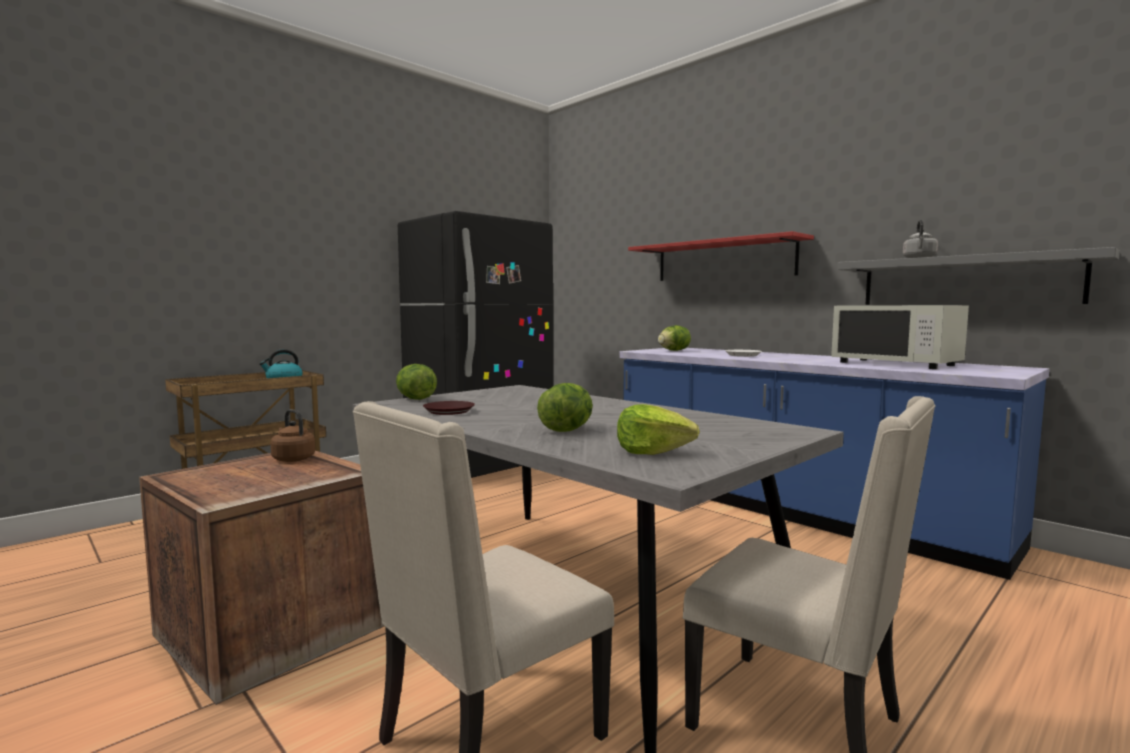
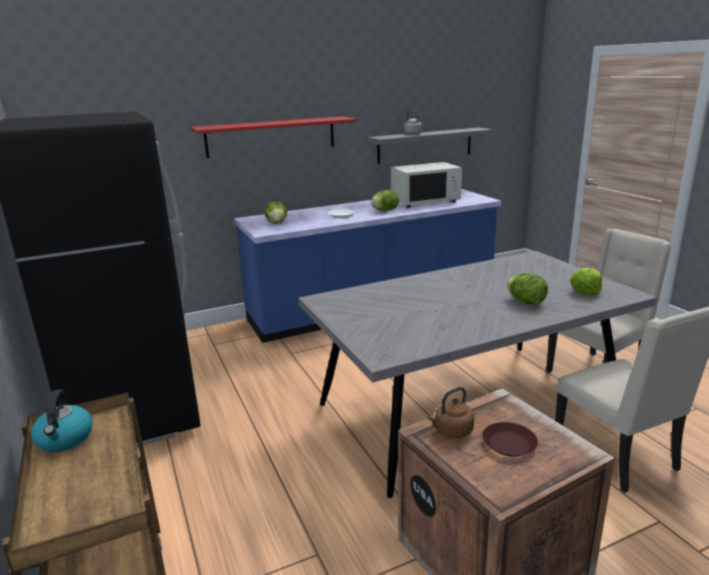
camera: 70 degrees left, 15 degrees up
lettuce [396,364,437,400] -> lettuce moved to [370,190,399,211]
brown plate [423,401,475,415] -> brown plate moved to [482,422,538,457]

